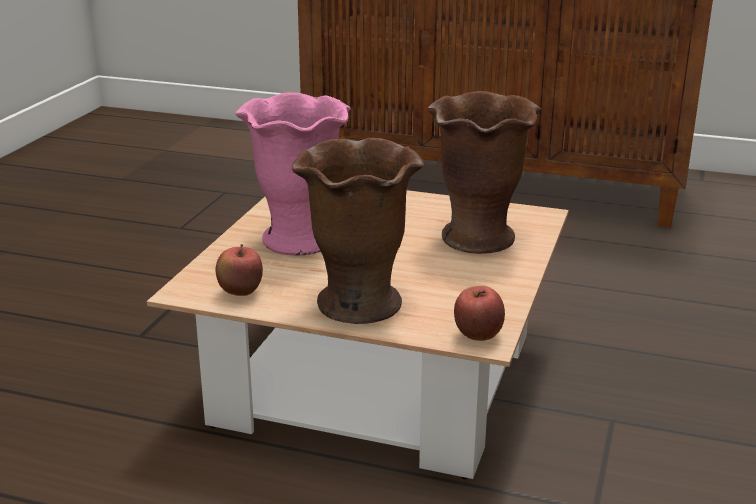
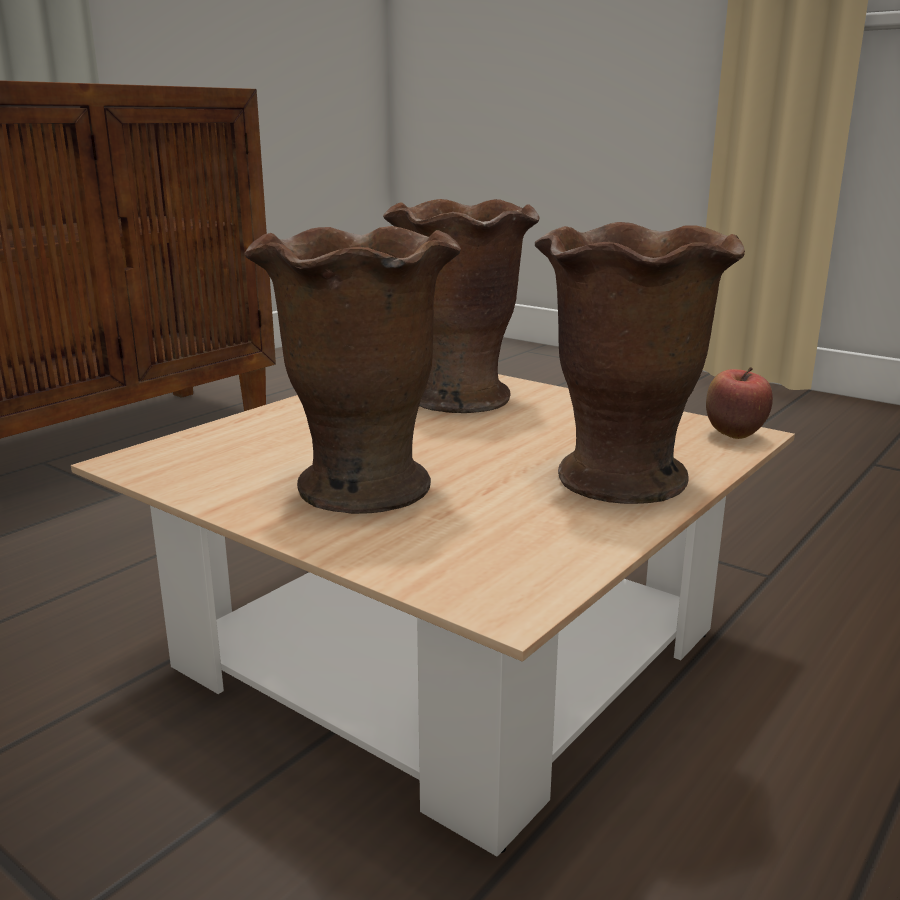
camera: 70 degrees left, 5 degrees down
apple [216,244,263,296] -> none
pink vase [236,92,351,256] -> brown vase [244,226,461,514]

